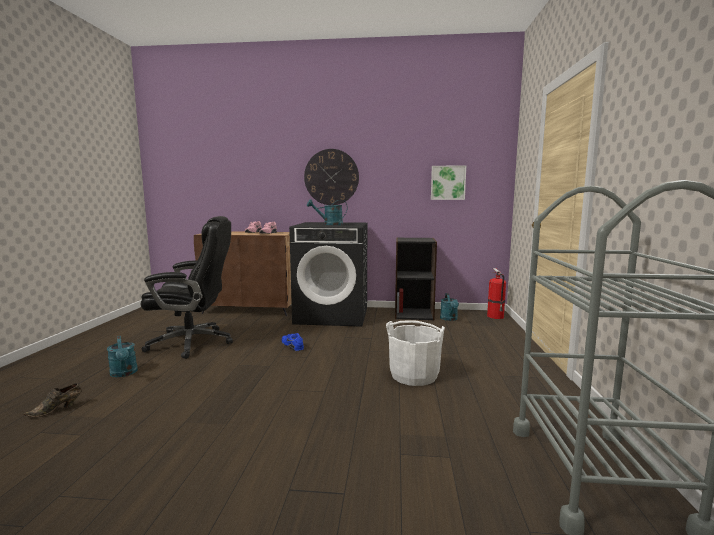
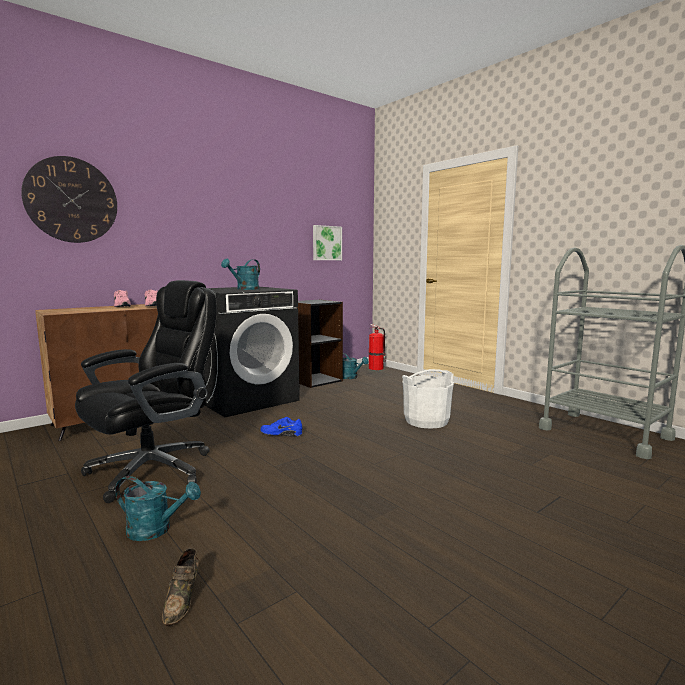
camera: 45 degrees left, 0 degrees up
wall clock [304,149,359,205] -> wall clock moved to [21,156,117,243]

